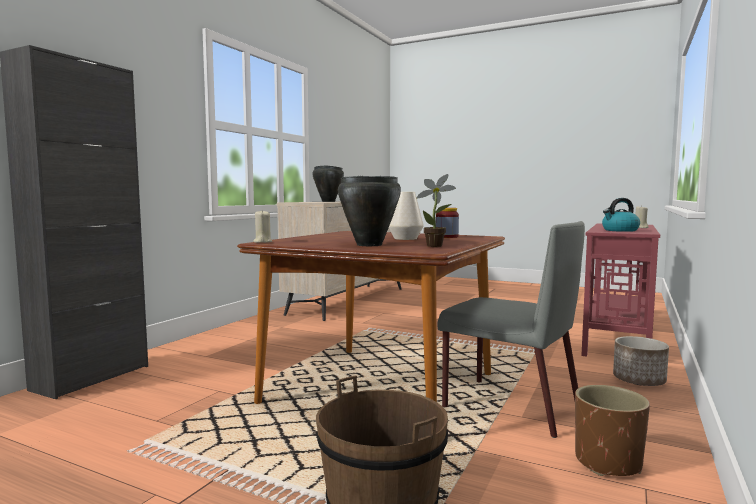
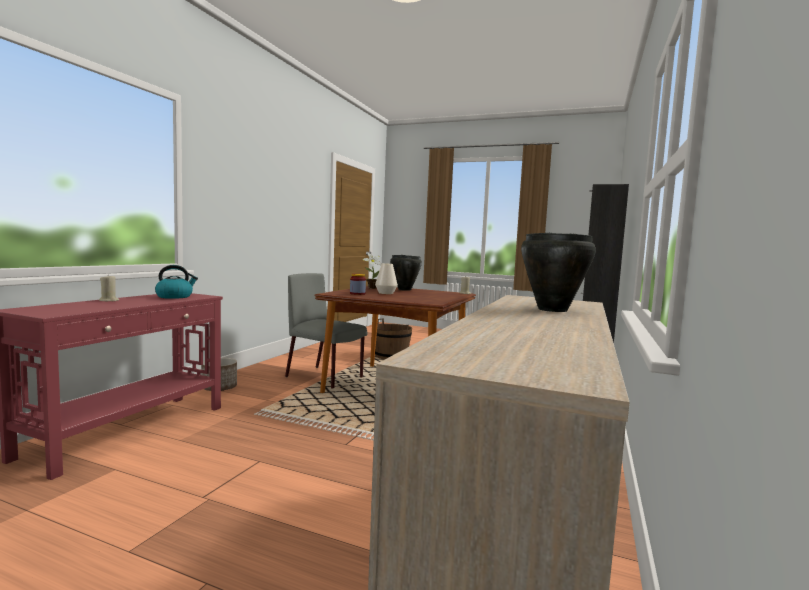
camera: 175 degrees right, 0 degrees up
brown planter [575,385,650,476] -> none

